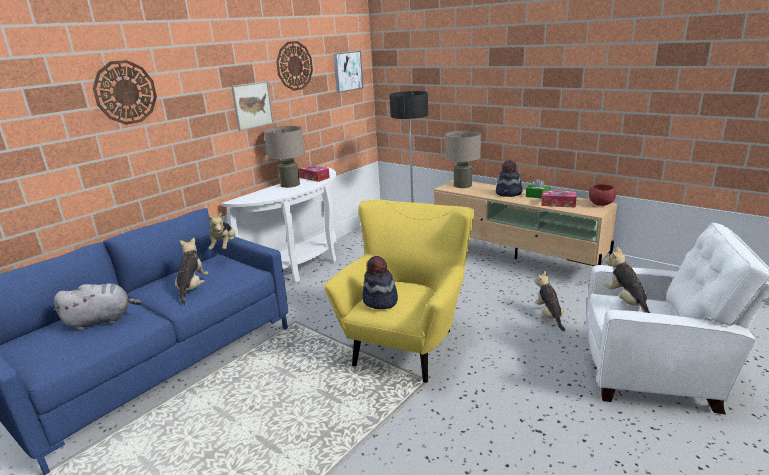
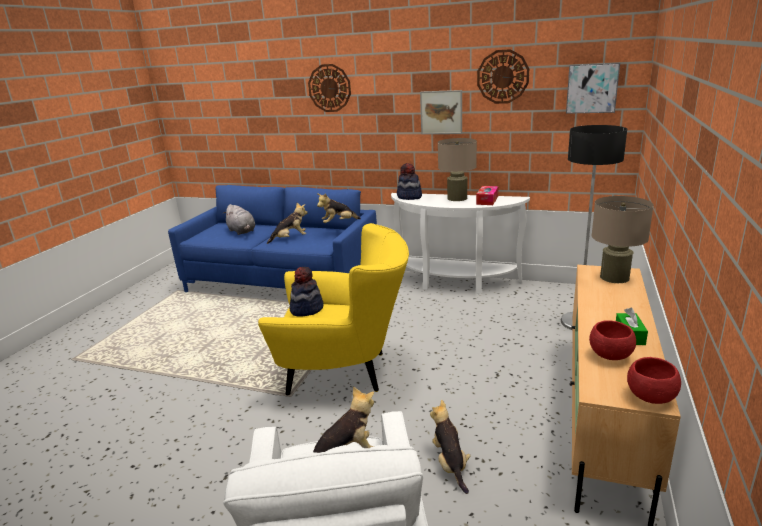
camera: 70 degrees right, 0 degrees up
hat [496,160,523,197] -> hat moved to [397,163,422,200]
plush toy [535,271,565,331] -> plush toy turned 75 degrees counterclockwise [430,400,471,494]
tissue box [541,190,576,208] -> red bowl [589,320,636,360]

